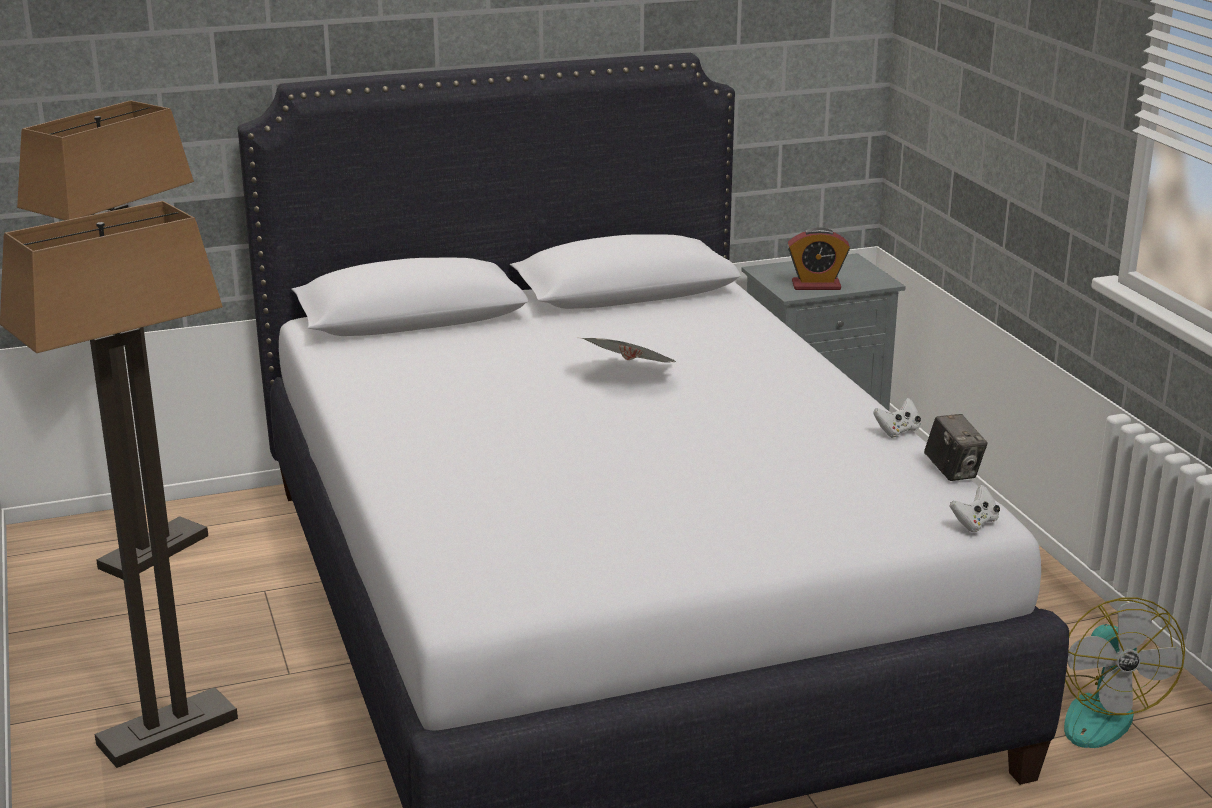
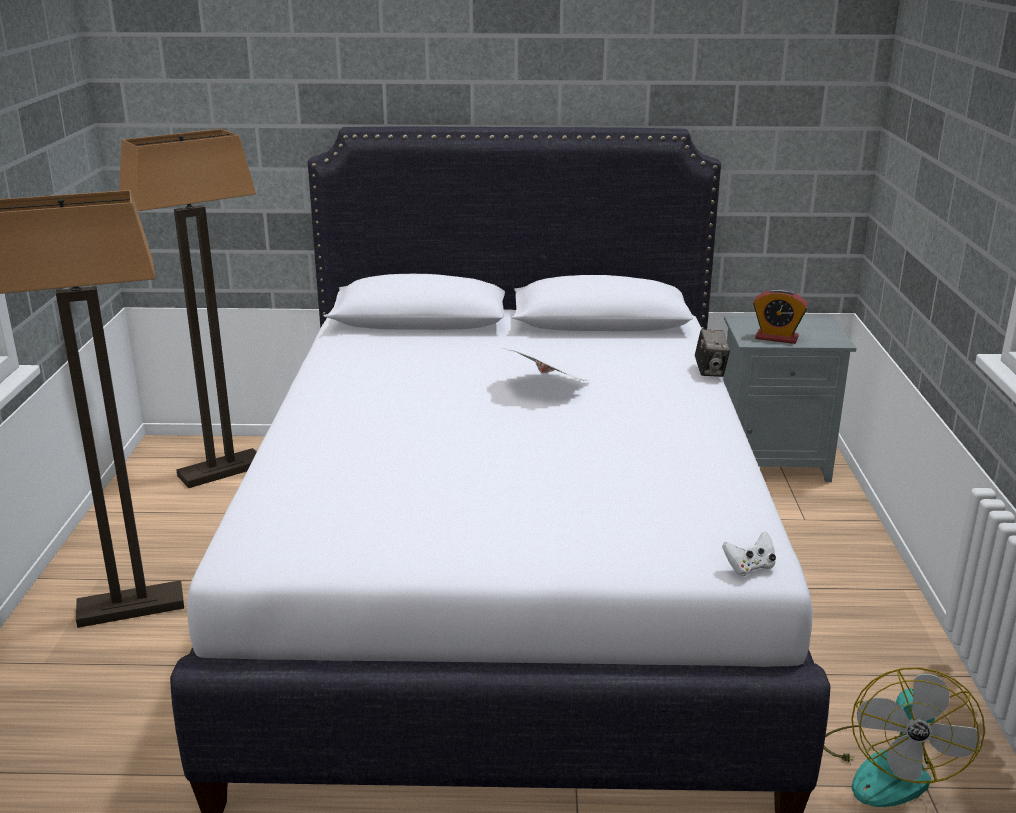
camera: 20 degrees right, 0 degrees up
white game controller [873,398,921,437] -> none
camera [924,414,988,481] -> camera moved to [695,329,730,377]

